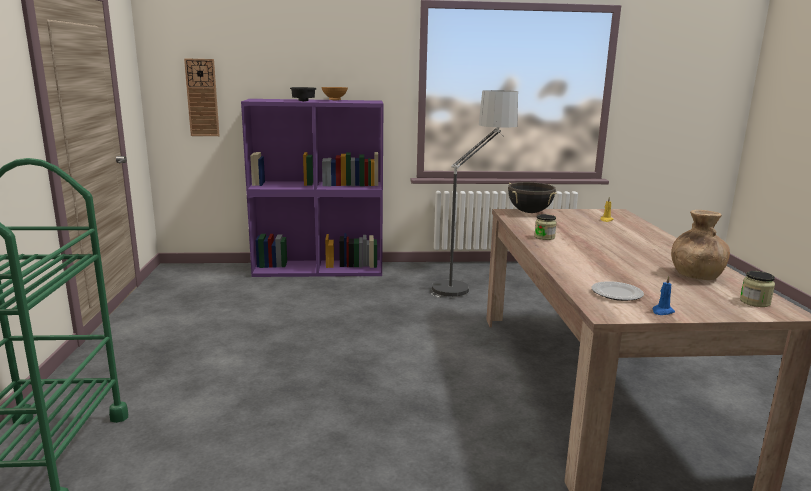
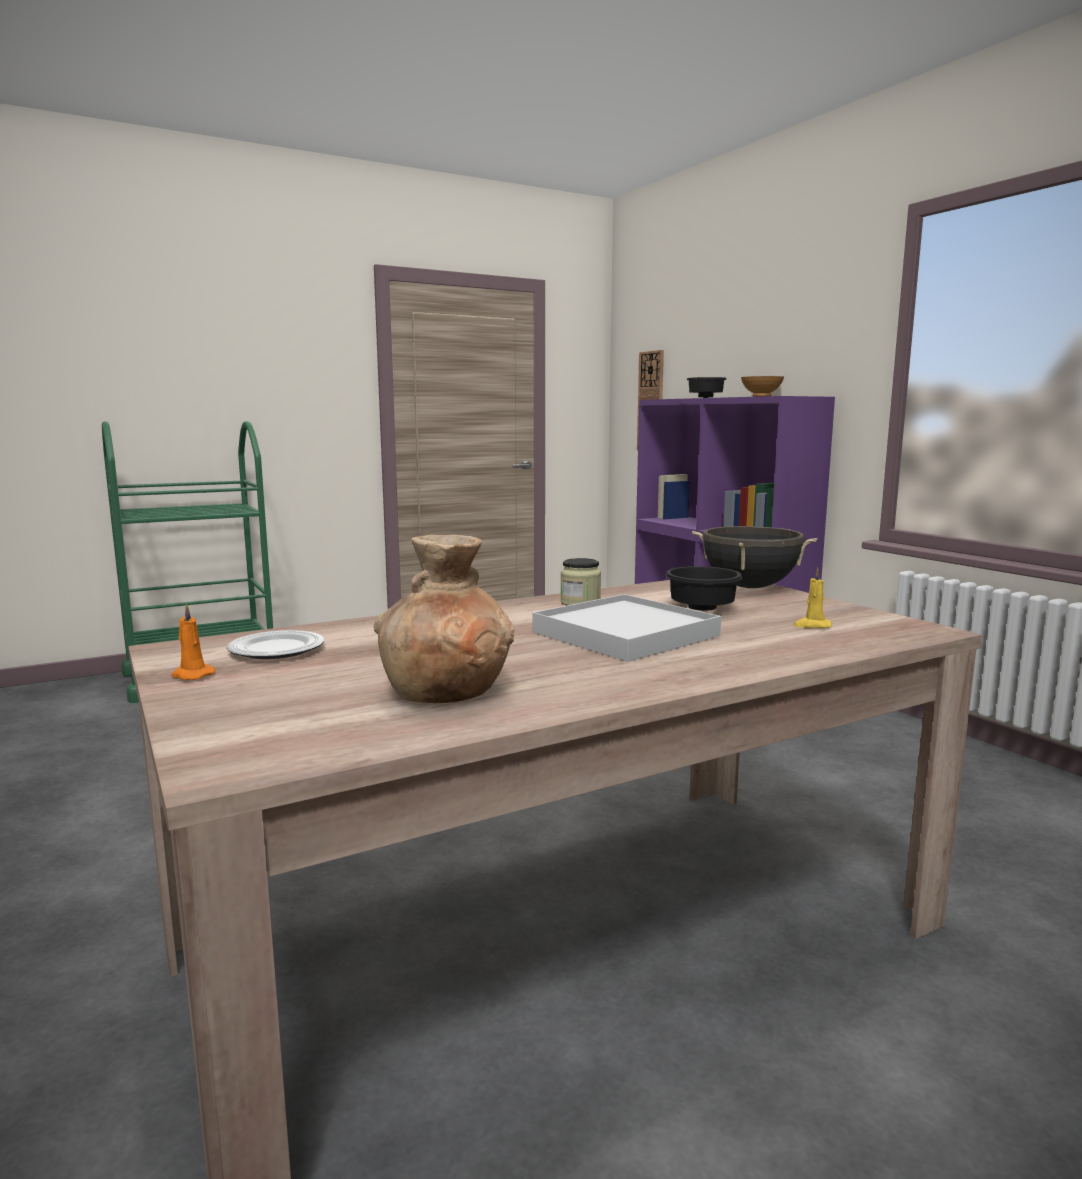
camera: 65 degrees right, 5 degrees down
floor lamp [432,90,518,298] -> none
blue candle [652,276,675,315] -> orange candle [171,603,215,680]
jar [740,271,775,307] -> none
none -> white tray [532,594,721,662]
none -> black bowl [666,566,742,611]

